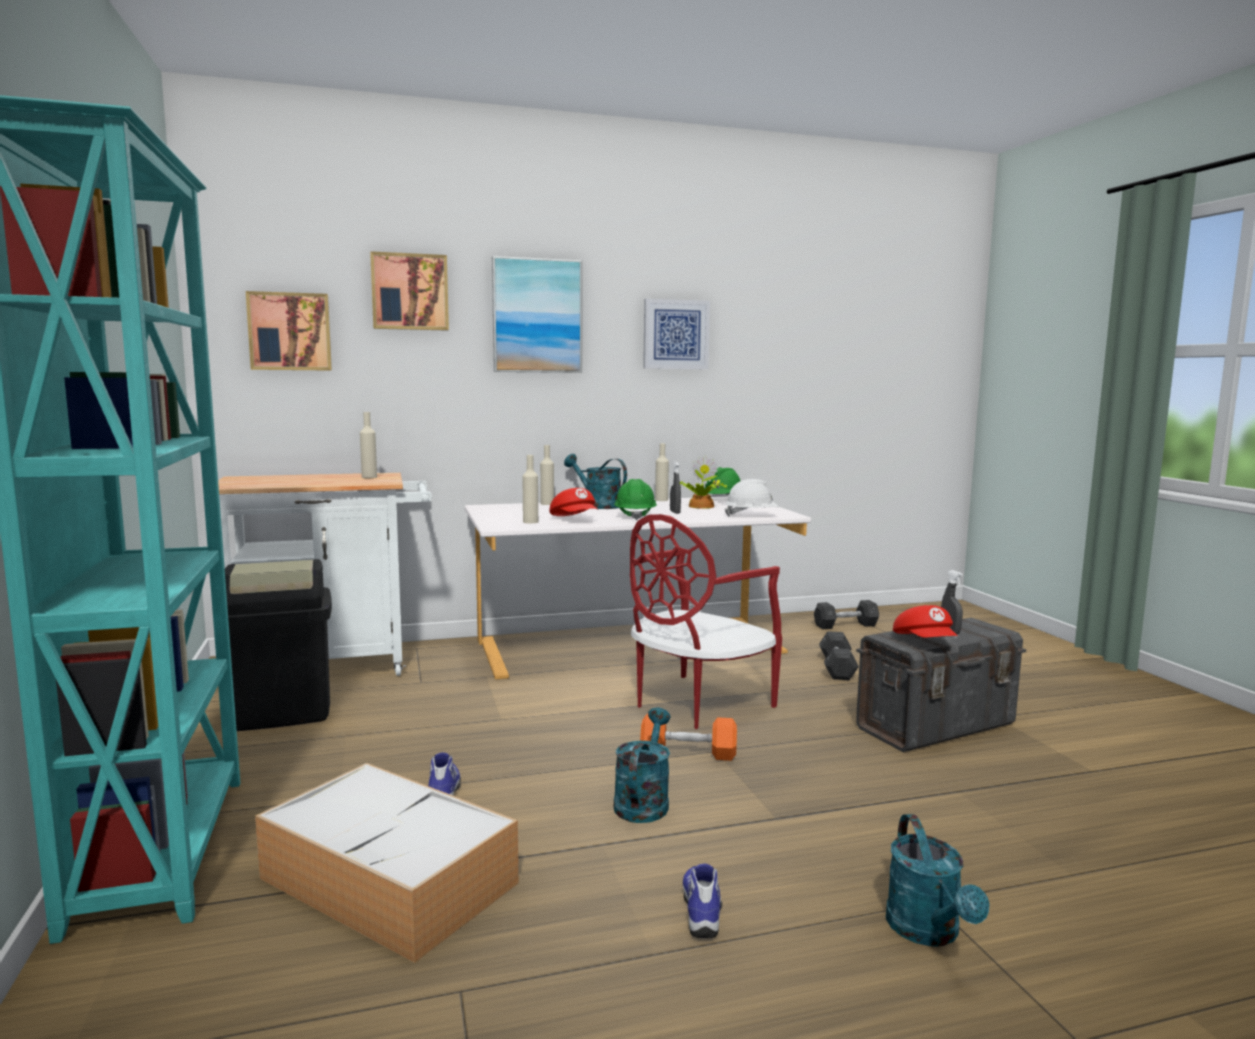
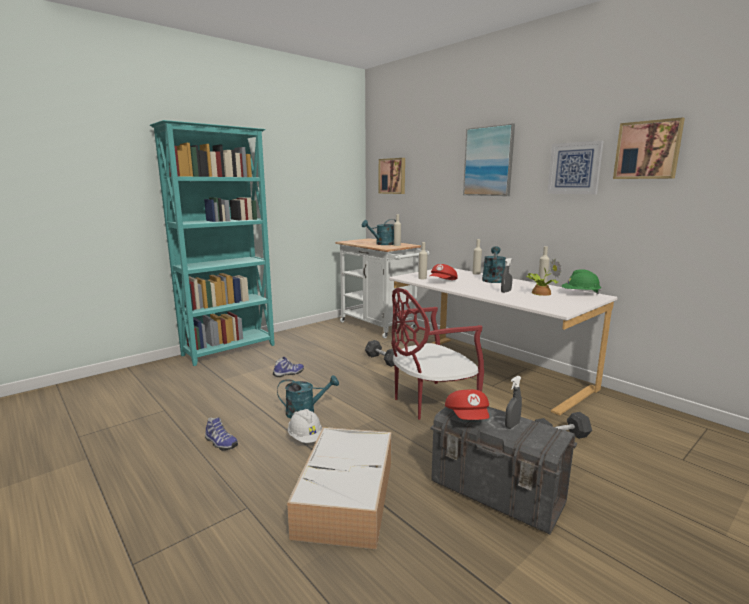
camera: 65 degrees right, 5 degrees up
black trash can [225,559,332,731] -> none
storage box [255,763,519,963] -> storage box moved to [287,427,391,550]
picture [370,251,449,331] -> picture moved to [613,117,685,179]
green hard hat [614,479,657,521] -> none
red chair [630,514,782,729] -> red chair turned 45 degrees counterclockwise [391,288,484,420]
orange dumbbell [640,713,737,761] -> none
shoe [683,863,722,938] -> shoe turned 60 degrees clockwise [205,418,238,451]
white hard hat [725,479,780,517] -> white hard hat moved to [288,409,322,443]
grey dumbbell [814,600,879,629] -> grey dumbbell moved to [365,340,397,367]
turquoise watering can [886,814,989,947] -> turquoise watering can moved to [361,219,396,245]
red cap [893,605,958,638] -> red cap turned 60 degrees counterclockwise [445,389,489,420]

